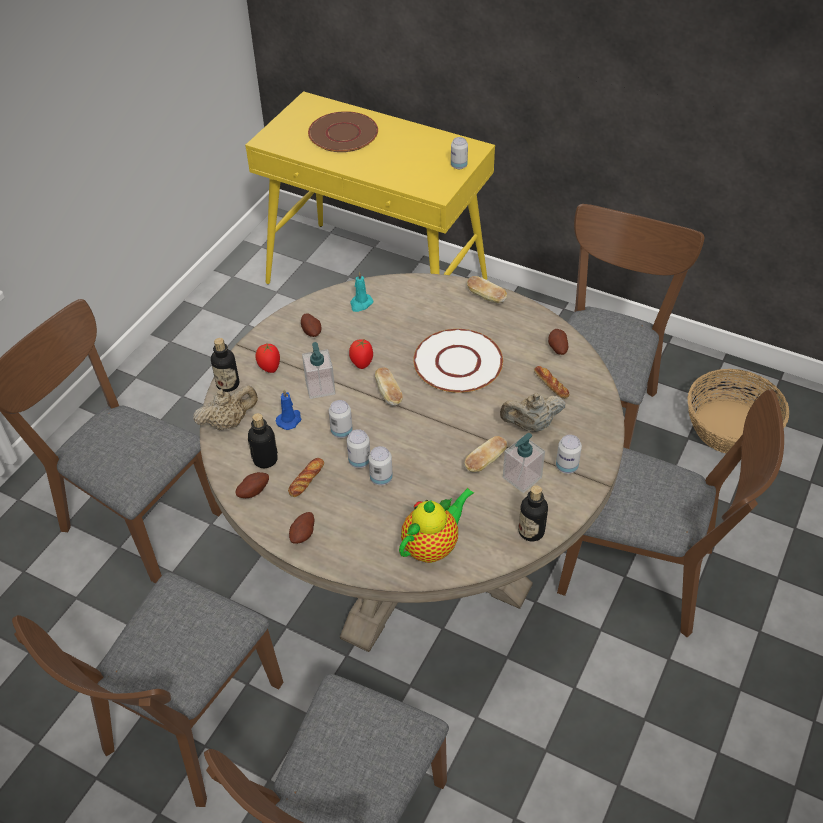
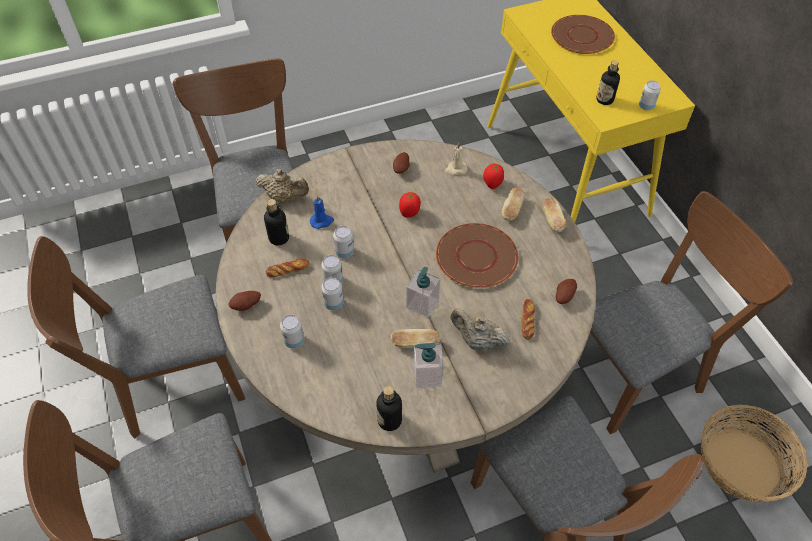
camera: 40 degrees right, 5 degrees up
bottle [211,338,239,392] -> bottle moved to [596,60,620,105]
potato [235,472,269,498] -> none
tomato [255,344,280,373] -> tomato moved to [483,164,504,189]
soap dispenser [302,342,335,399] -> soap dispenser moved to [406,267,440,317]
turquoise candle [350,271,373,312] -> beige candle [445,142,467,175]
bread [375,367,403,406] -> bread moved to [502,188,524,221]
teapot [399,488,474,563] -> none
white plate [413,329,503,393] -> brown plate [436,223,518,288]
can [556,435,582,474] -> can moved to [280,315,304,349]

